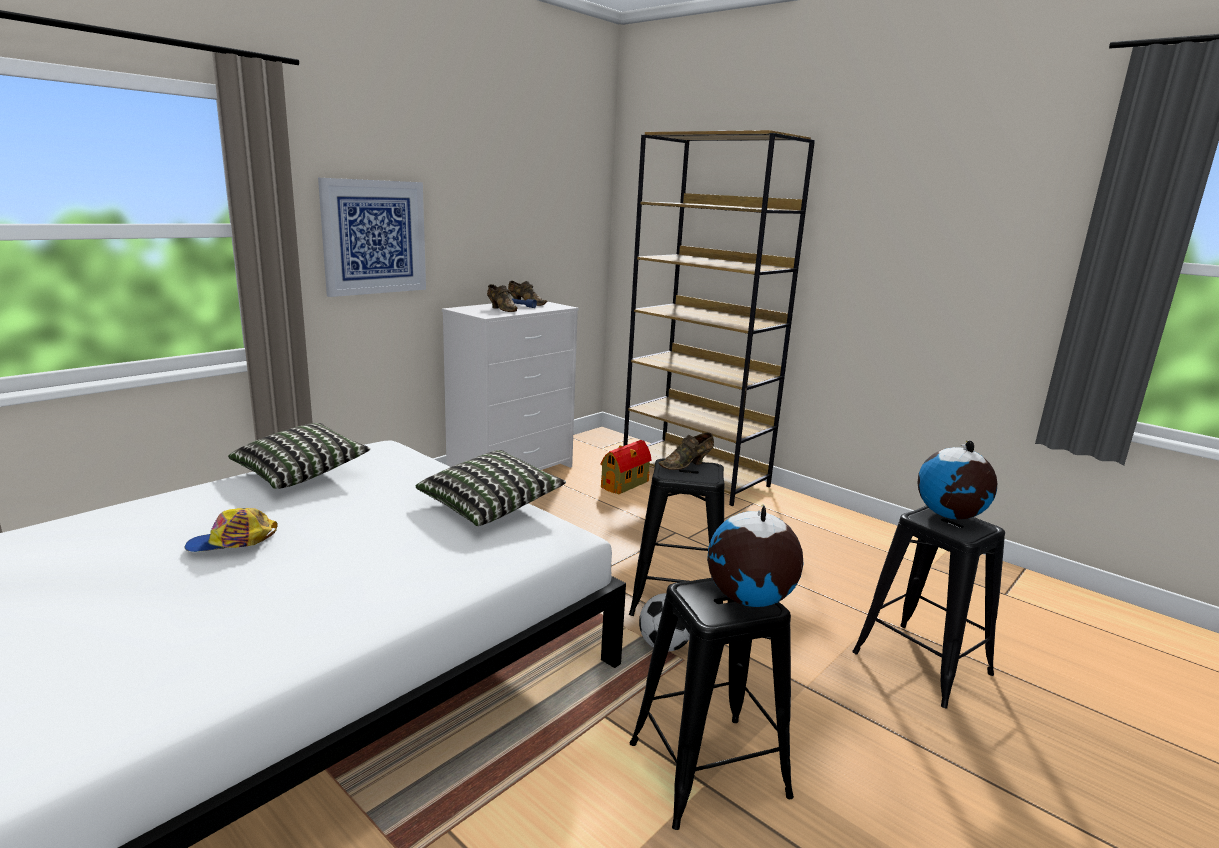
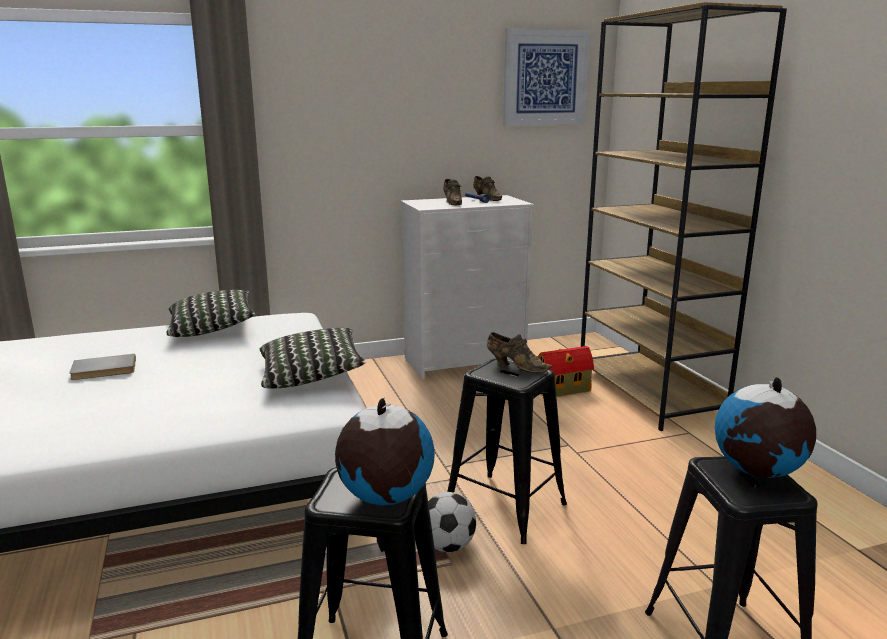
camera: 30 degrees right, 0 degrees up
cap [185,508,278,552] -> grey book [69,354,136,380]
picture [318,178,426,297] -> picture moved to [503,28,590,126]
brown shoe [658,433,714,470] -> brown shoe turned 150 degrees counterclockwise [487,332,552,373]

